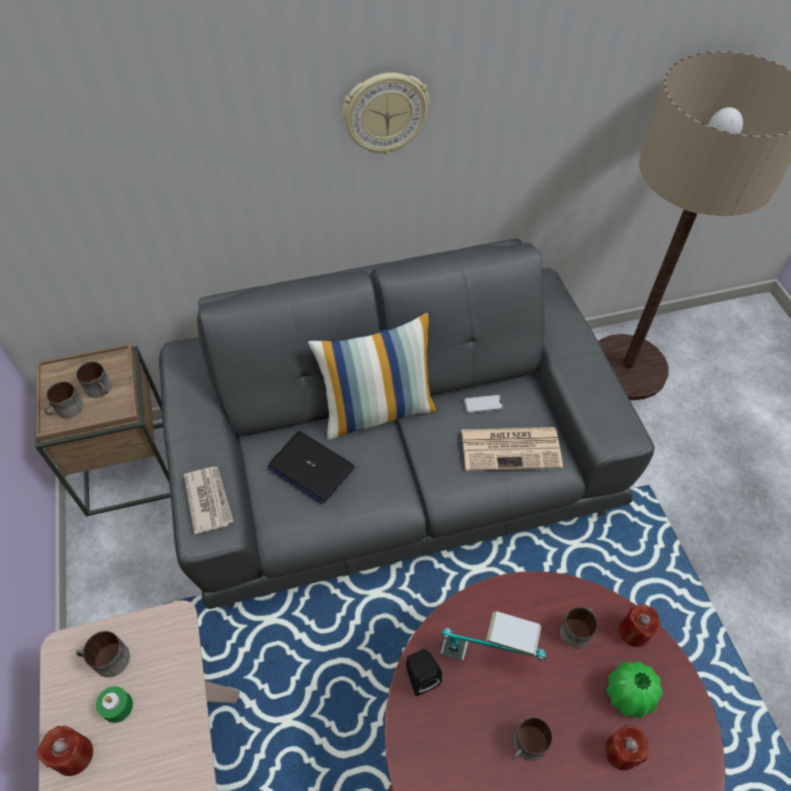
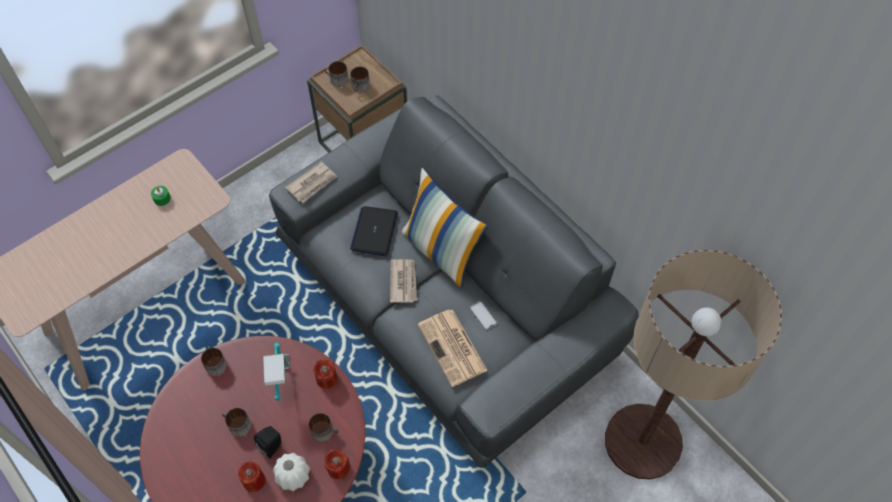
camera: 65 degrees right, 5 degrees up
red candle [36,726,93,776] -> red candle moved to [313,359,338,389]
mug [76,631,130,677] -> mug moved to [201,346,227,376]
wall clock [342,72,430,155] -> none
black speaker [406,649,442,696] -> black speaker moved to [254,426,281,458]
green vase [606,661,663,719] -> white vase [273,453,310,491]
none -> newspaper [390,259,417,303]

